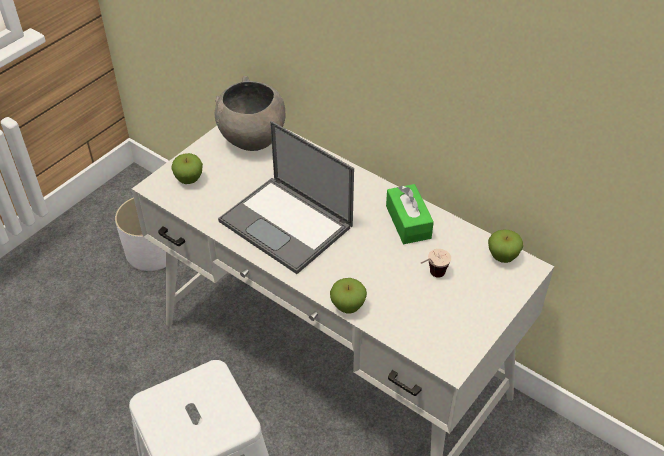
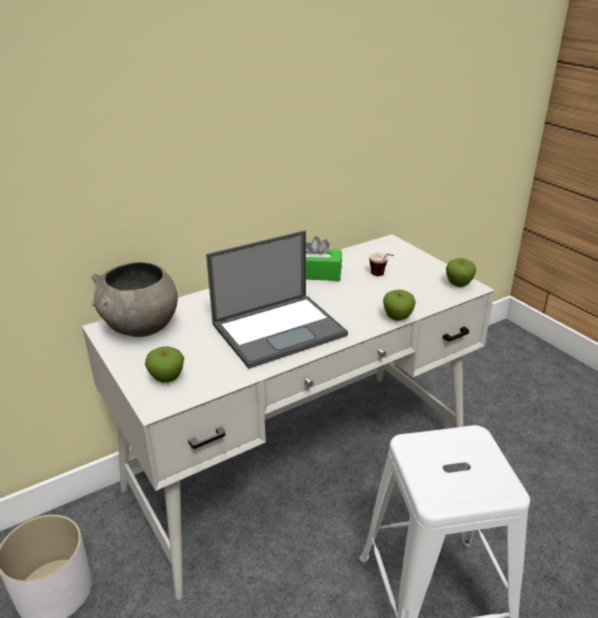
camera: 70 degrees left, 15 degrees down
apple [488,230,523,263] -> apple moved to [446,258,476,287]

